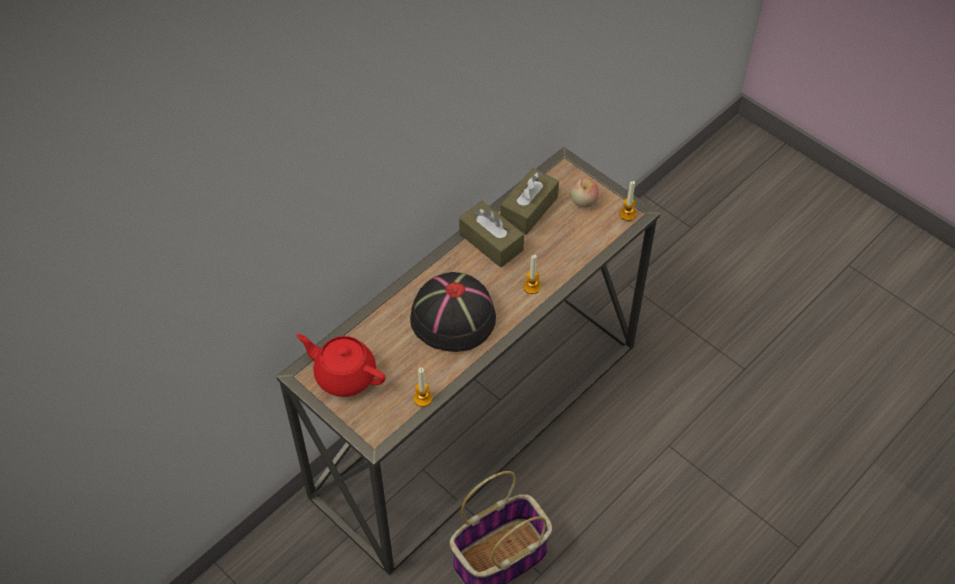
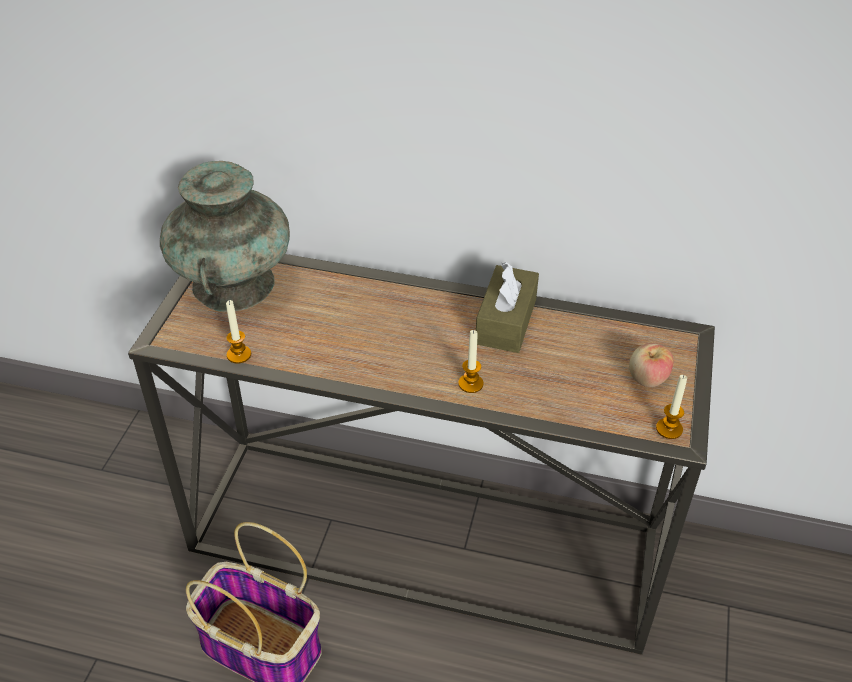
camera: 60 degrees right, 10 degrees down
red teapot [296,334,386,397] -> turquoise vase [160,161,290,312]
black hat [410,272,496,352] -> none
brown tissue box [500,168,559,235] -> none

